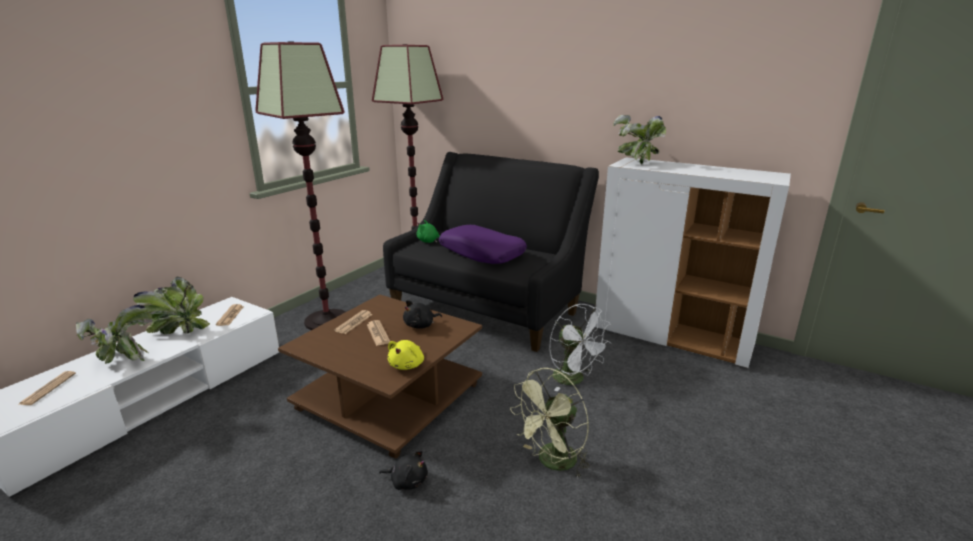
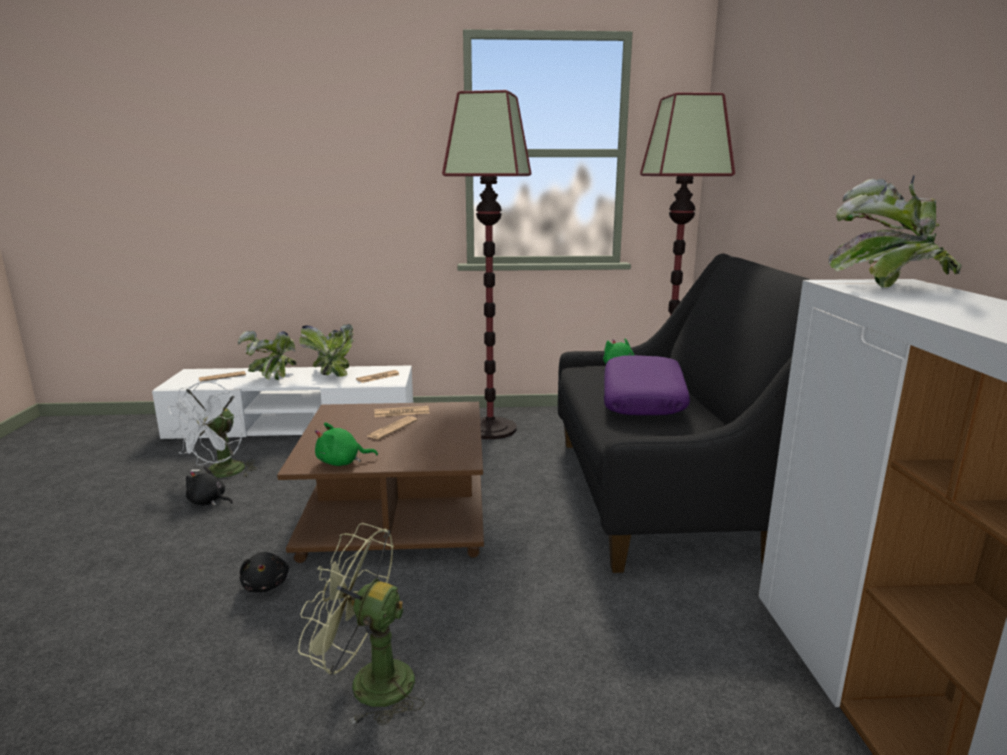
camera: 55 degrees right, 5 degrees down
yellow plush toy [388,340,424,370] -> green plush toy [315,423,378,466]
black plush toy [403,300,442,329] -> black plush toy moved to [186,466,233,506]
white fan [549,304,612,391] -> white fan moved to [168,381,257,478]

